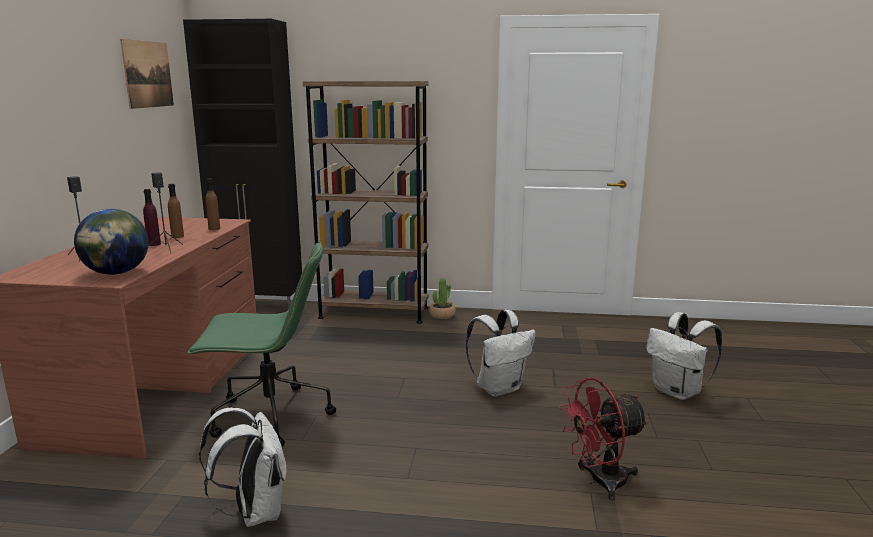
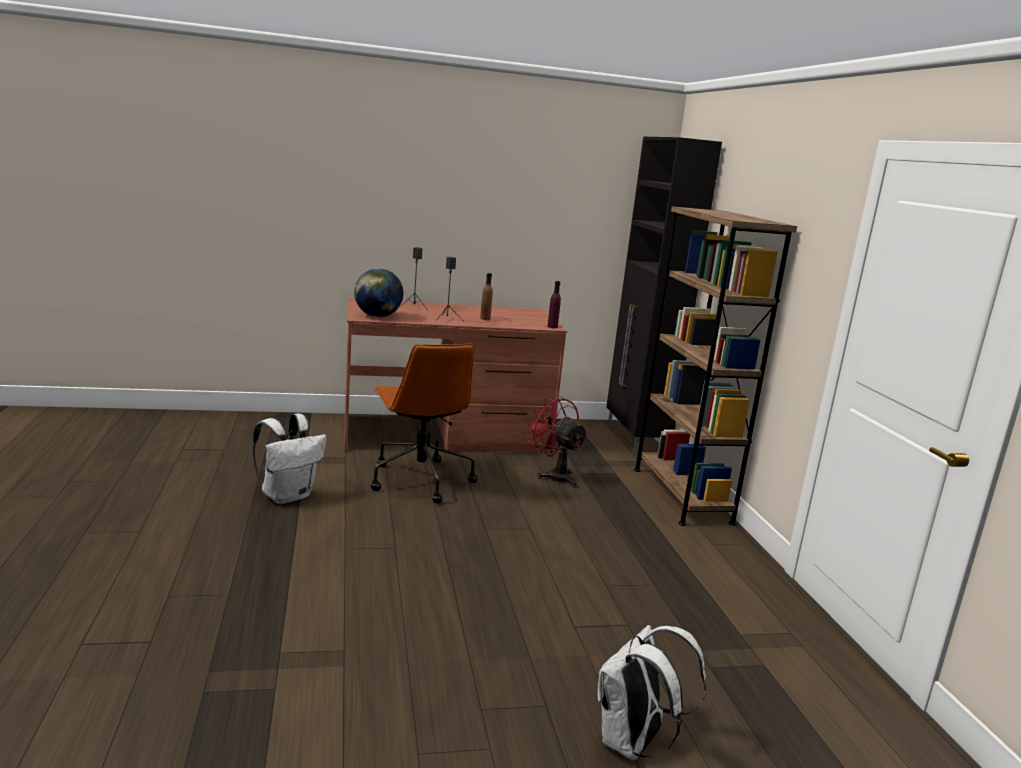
camera: 70 degrees right, 0 degrees up
picture [120,39,174,109] -> none
purple bottle [143,189,161,246] -> purple bottle moved to [548,281,561,328]
green office chair [187,242,336,447] -> brown office chair [371,344,477,504]
brown bottle [205,178,220,230] -> none
potted plant [429,278,456,319] -> none
white backpack [466,310,536,397] -> none
red fan [559,378,649,500] -> red fan moved to [526,396,588,487]

